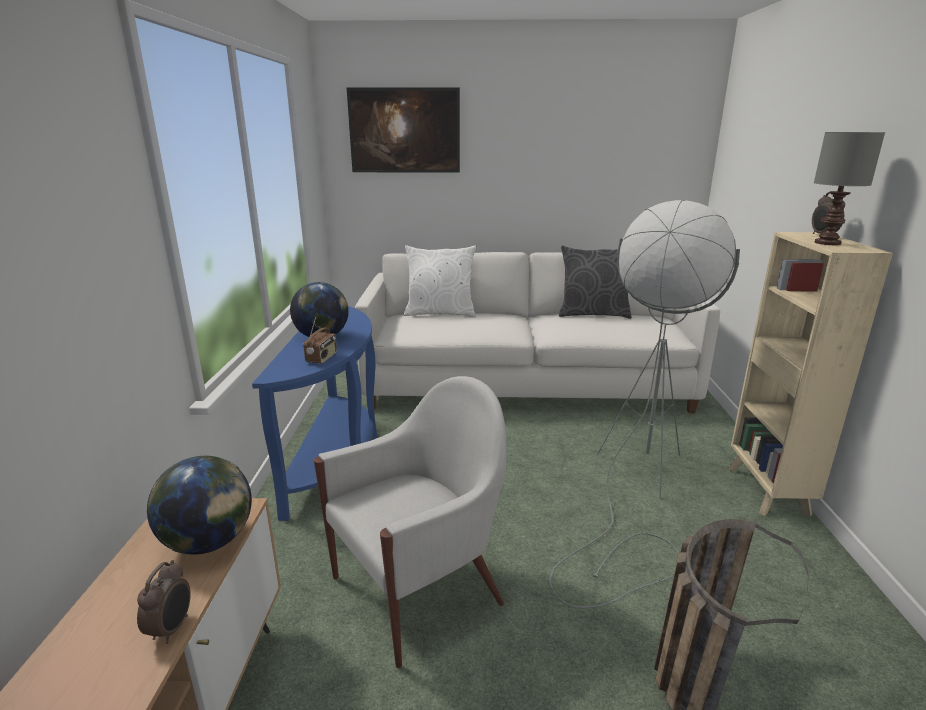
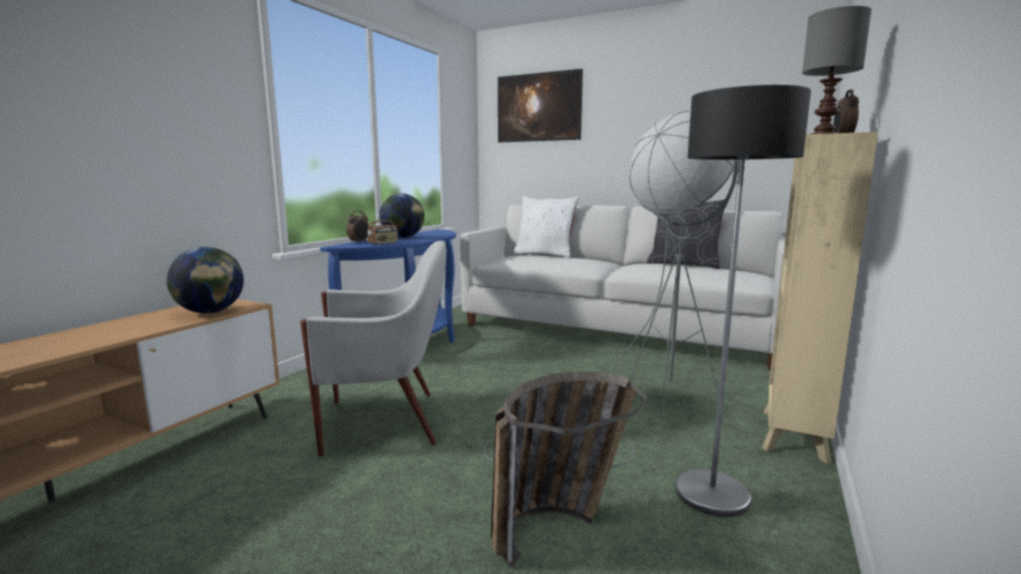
camera: 25 degrees right, 10 degrees down
alarm clock [137,560,191,644] -> alarm clock moved to [346,211,369,244]
none -> floor lamp [675,85,811,517]

